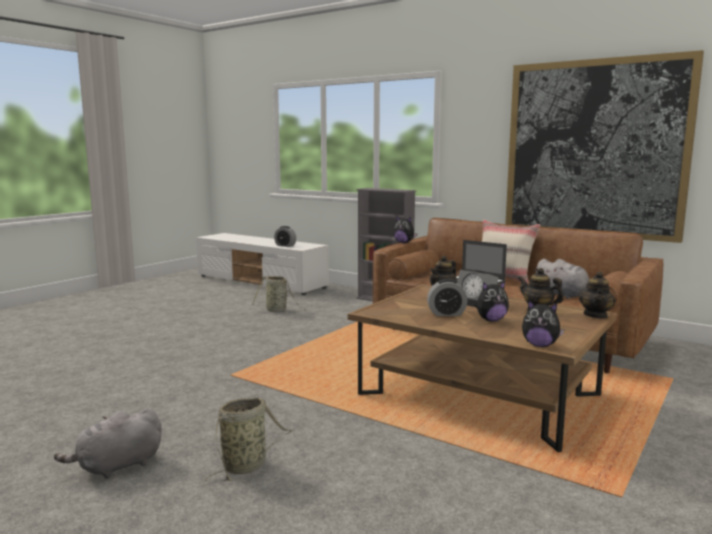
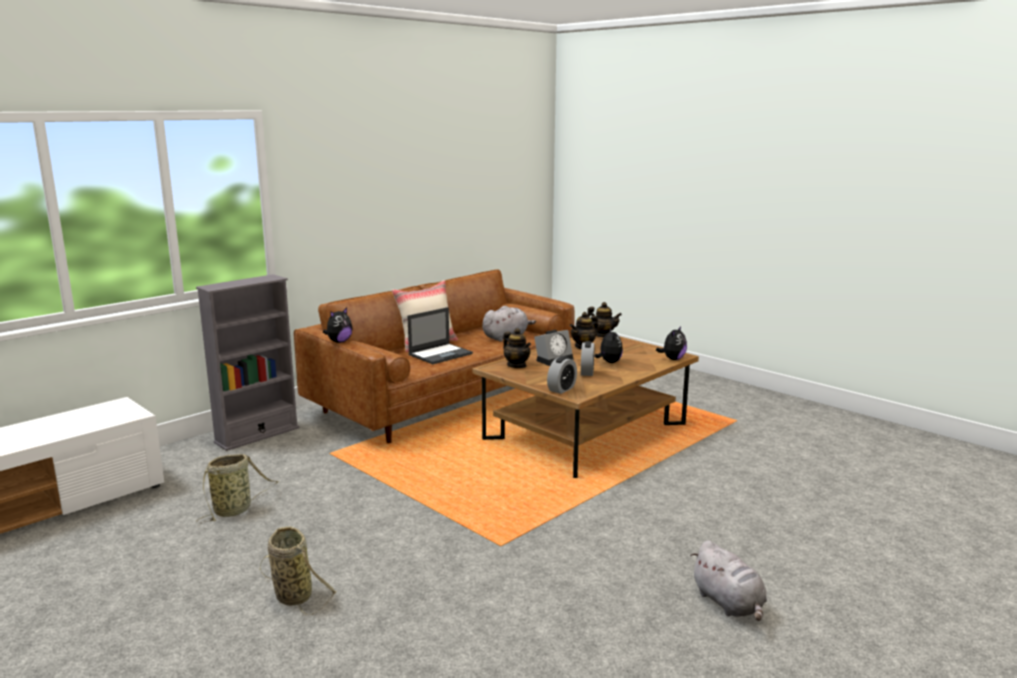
camera: 80 degrees left, 5 degrees up
basket [205,397,292,482] -> basket moved to [260,526,336,615]
alarm clock [274,226,296,247] -> alarm clock moved to [547,356,577,394]
picture [505,50,704,243] -> none

